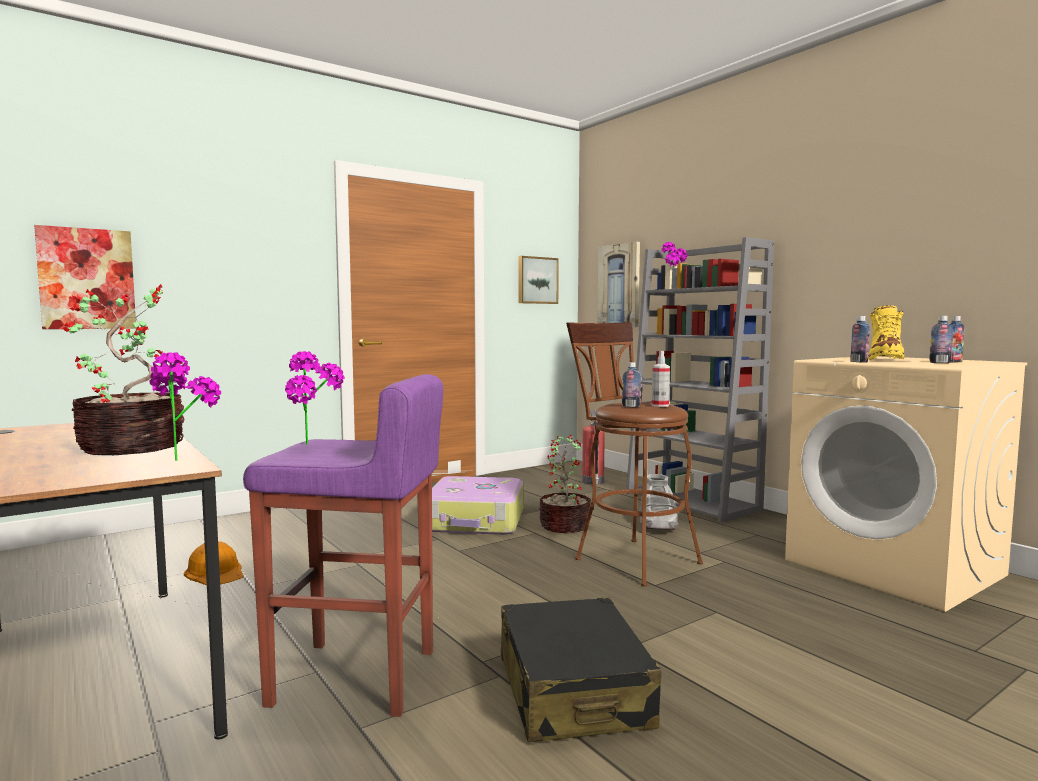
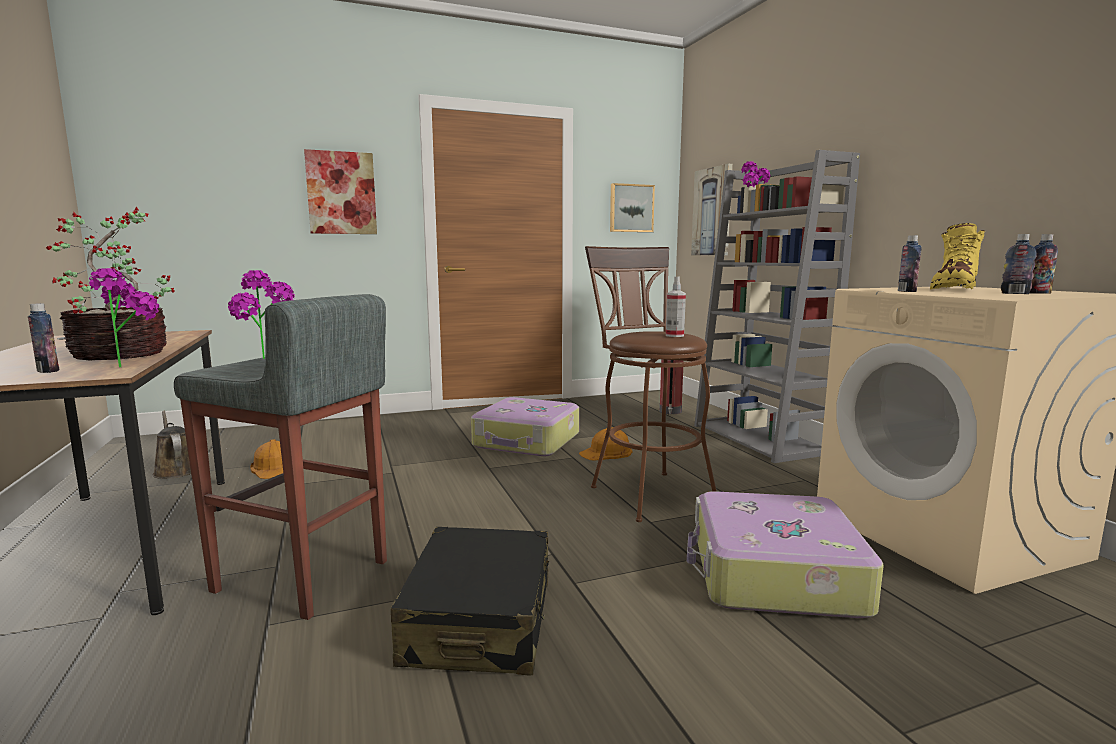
camera: 15 degrees right, 5 degrees up
picture [34,225,136,329] -> picture moved to [304,149,377,234]
purple stool [243,374,443,717] -> grey stool [174,294,387,620]
potted plant [539,435,591,533] -> orange hard hat [579,427,632,461]
bottle [622,362,642,407] -> bottle moved to [28,303,59,373]
grey boot [640,474,679,530] -> none
none -> brown watering can [153,411,191,479]
none -> suitcase [687,491,884,618]

